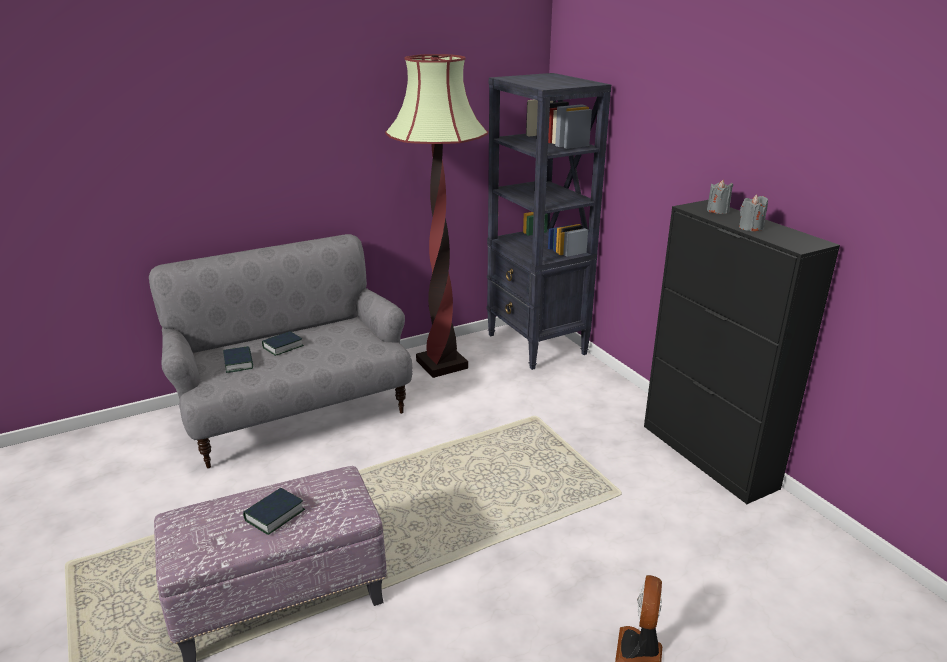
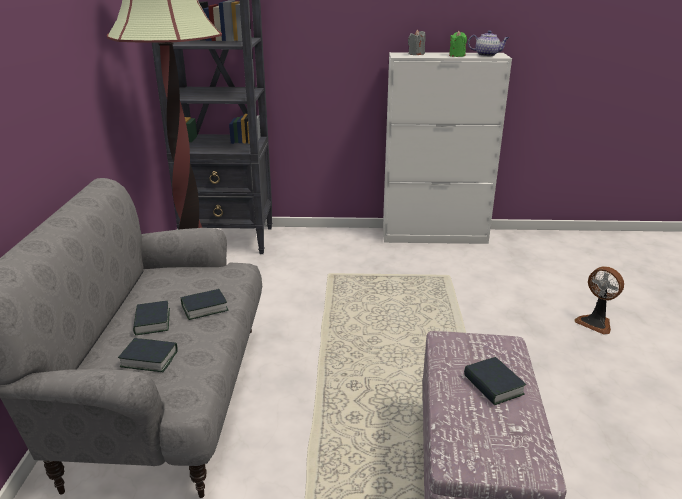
camera: 60 degrees left, 0 degrees up
black cabinet [644,200,840,504] -> white cabinet [383,52,512,244]
grey candle [739,195,768,231] -> green candle [449,31,467,57]
none -> book [181,289,229,320]
none -> teapot [468,30,509,56]

